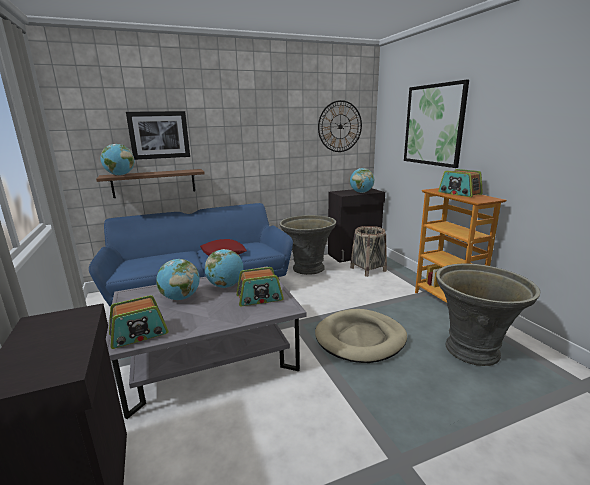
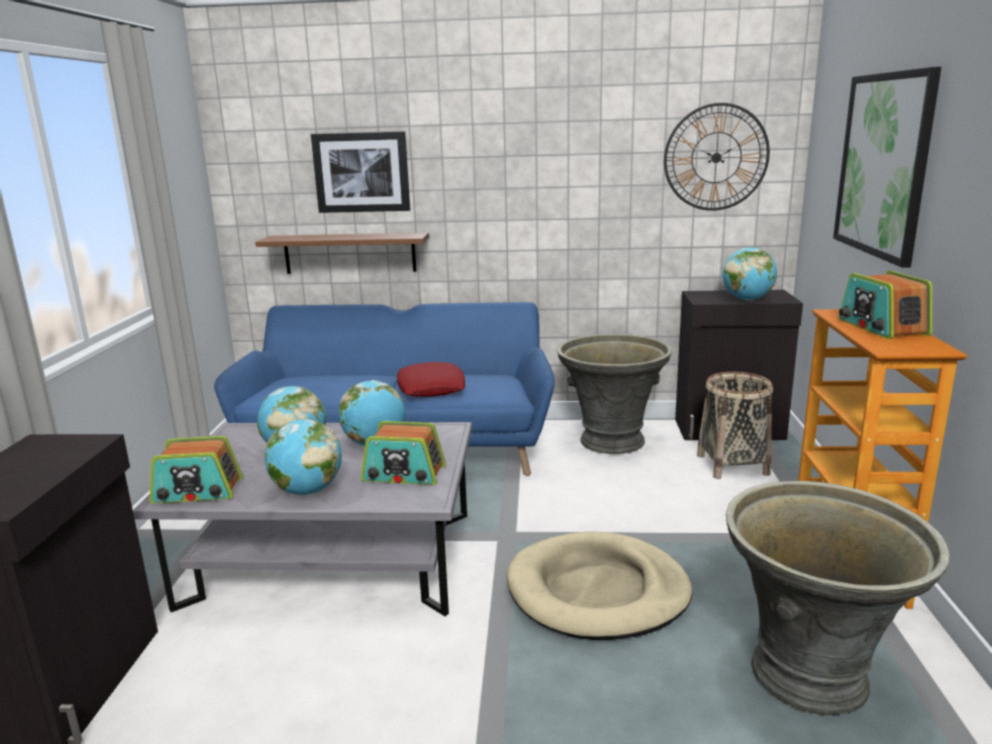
camera: 25 degrees right, 0 degrees up
globe [100,144,134,176] -> globe moved to [265,419,342,495]

